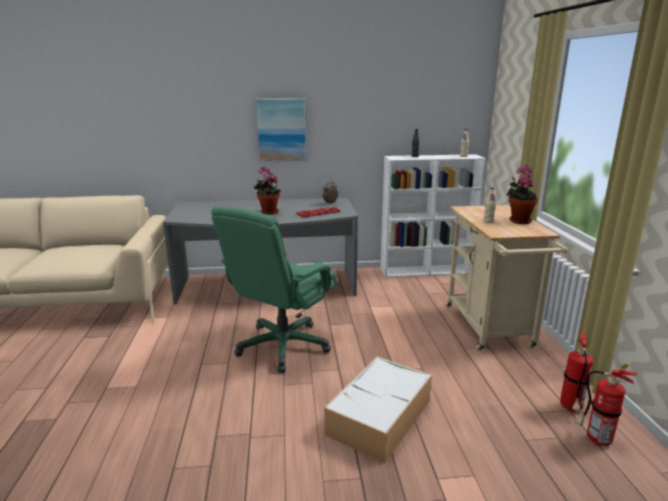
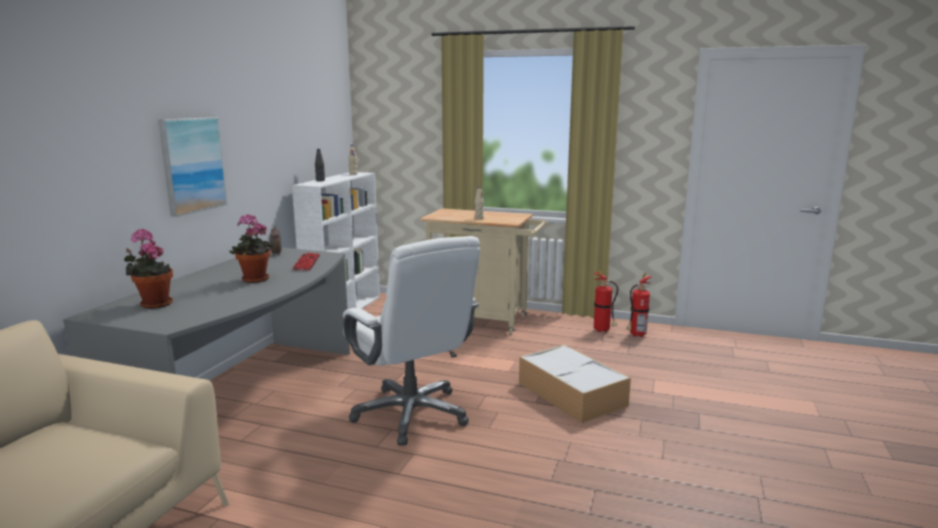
camera: 65 degrees left, 5 degrees down
green office chair [211,206,337,373] -> white office chair [343,236,480,446]
potted plant [507,165,538,224] -> potted plant moved to [124,229,173,309]

